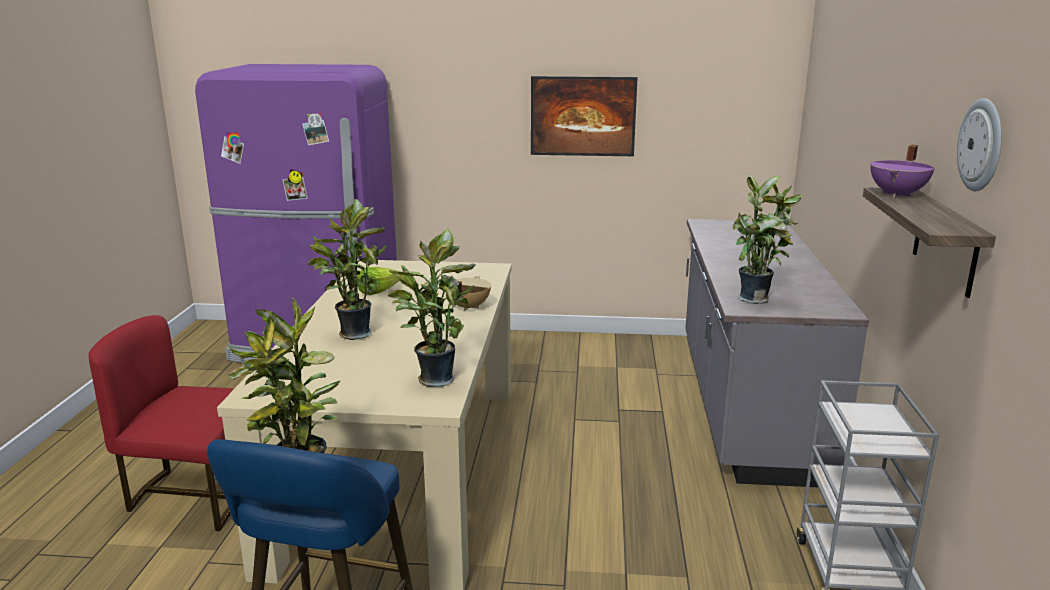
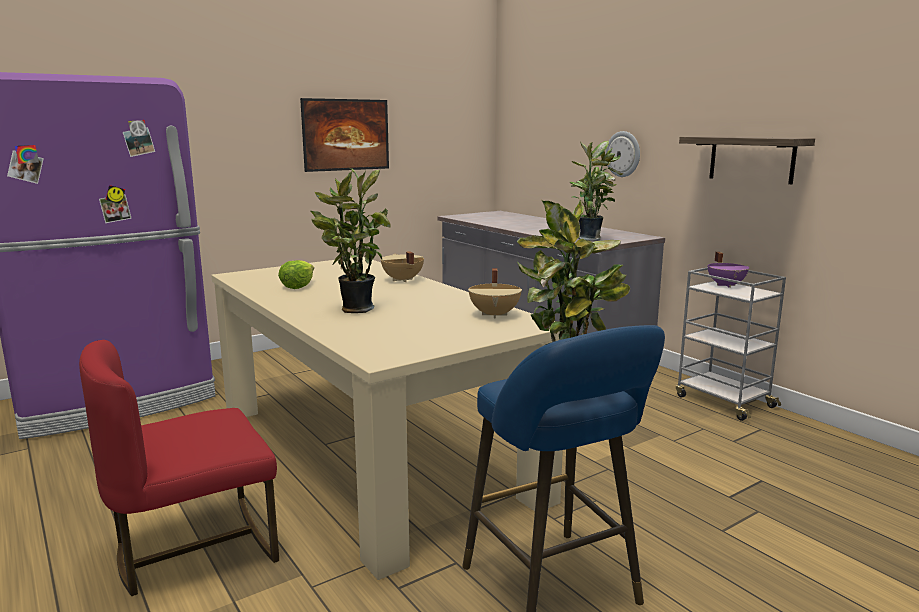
camera: 40 degrees left, 5 degrees down
potted plant [387,229,475,387] -> beige cooking pot [468,268,522,319]
purple cooking pot [870,145,935,197] -> purple cooking pot moved to [708,252,749,288]
wall clock [957,98,1002,191] -> wall clock moved to [605,131,640,177]

